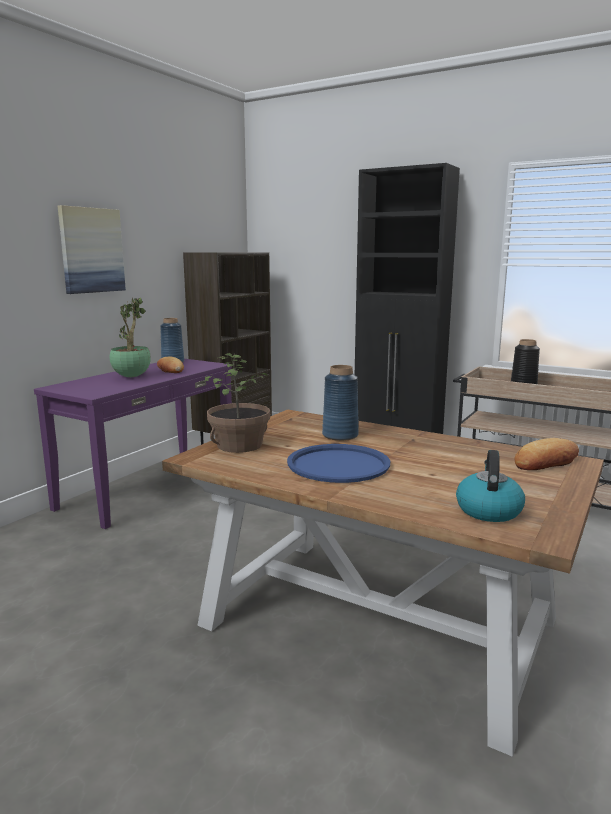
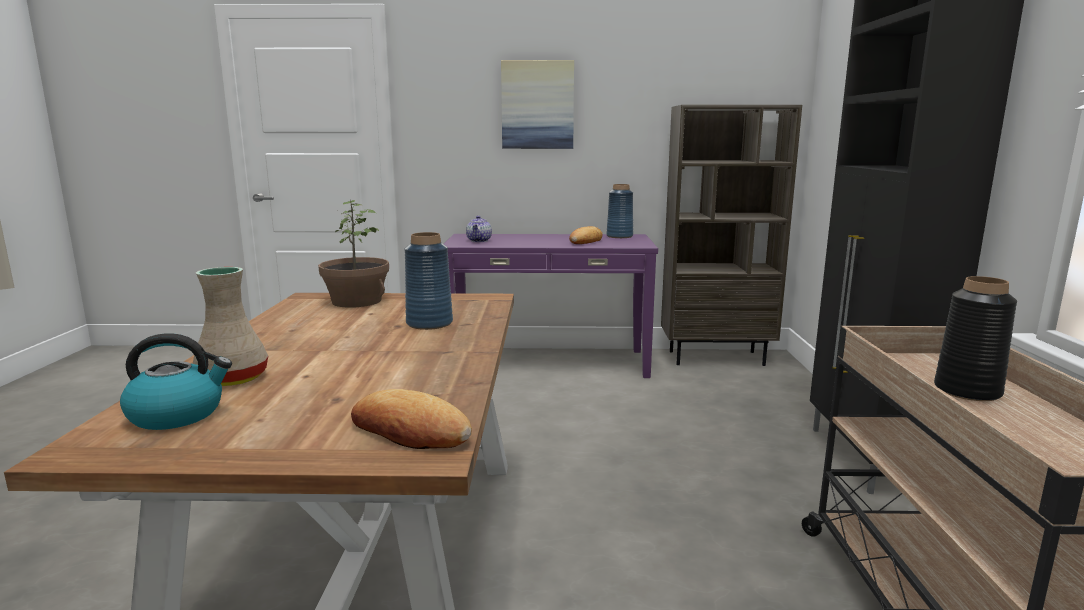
camera: 60 degrees right, 0 degrees up
potted plant [110,298,151,377] -> none
blue tray [287,444,390,483] -> none
none -> beige vase [193,267,268,386]
none -> teapot [466,215,492,242]

